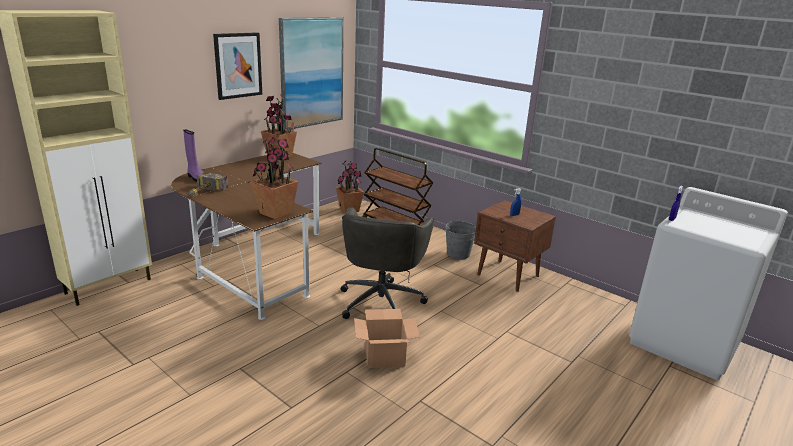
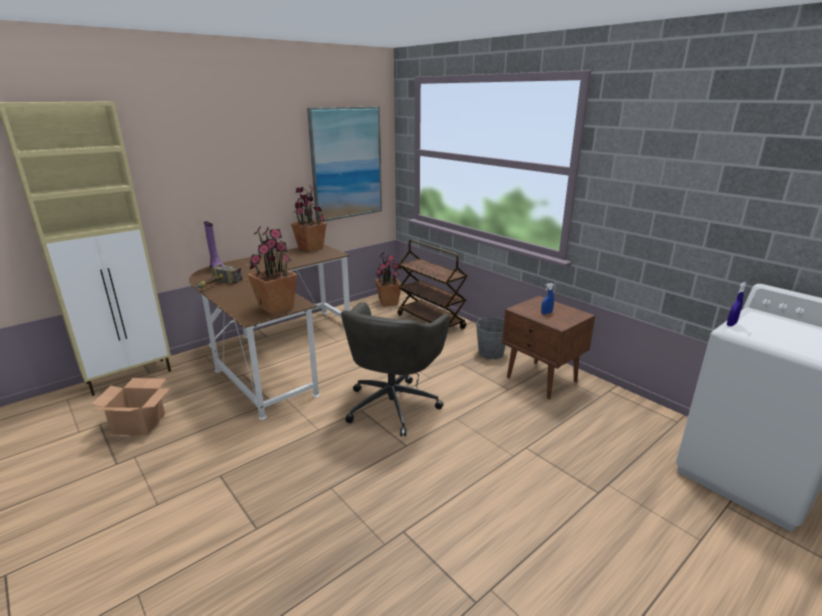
camera: 10 degrees right, 0 degrees up
picture [213,32,262,100] -> none
cardboard box [354,309,420,368] -> cardboard box moved to [91,378,170,435]

